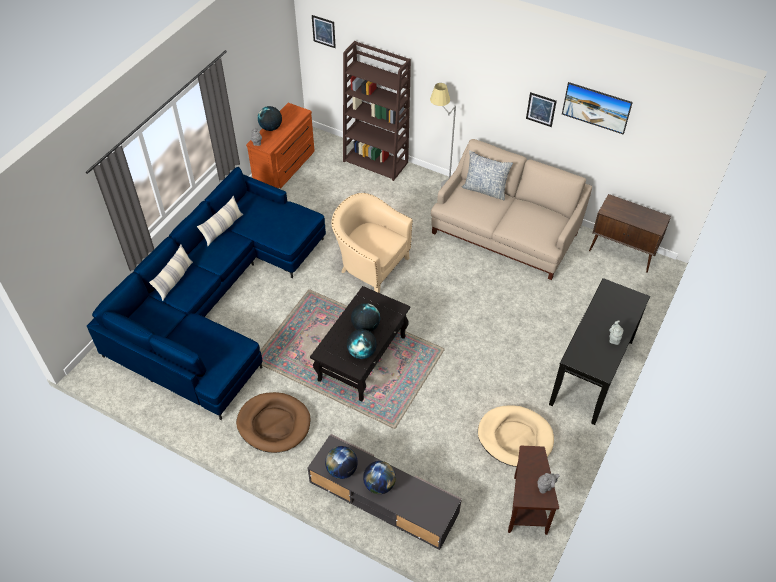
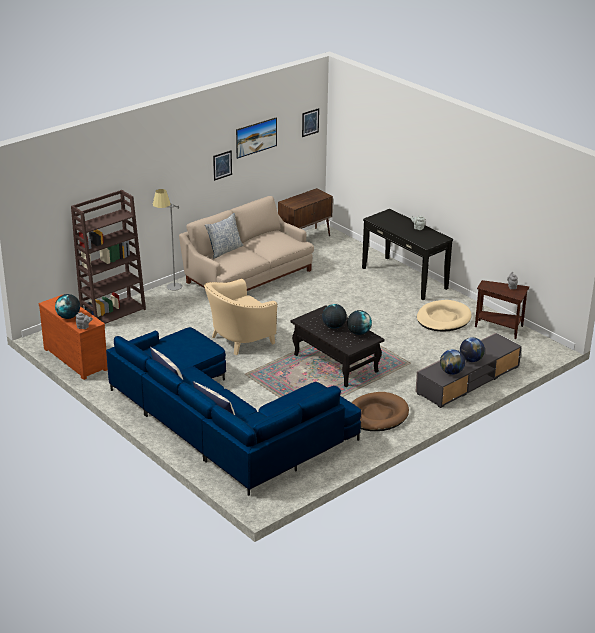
camera: 70 degrees left, 20 degrees down
picture [312,15,336,48] -> picture moved to [302,108,319,137]

